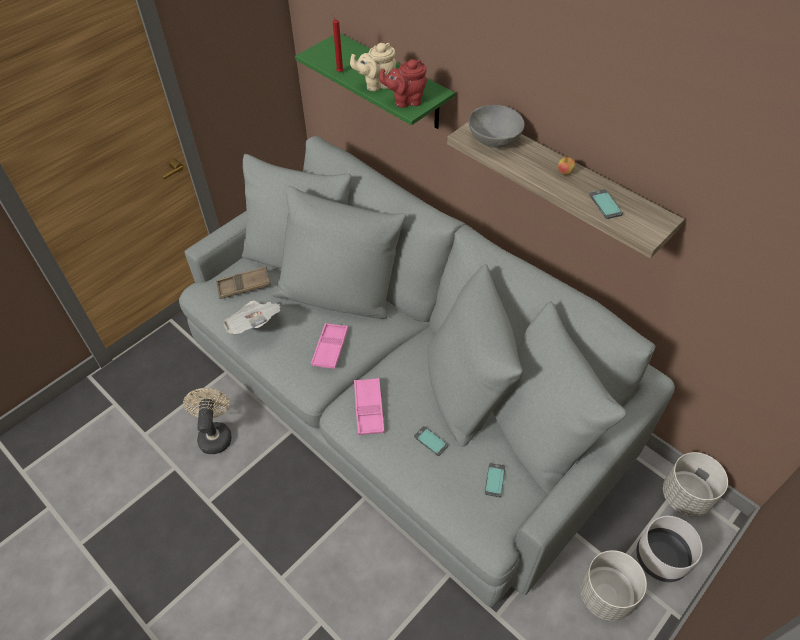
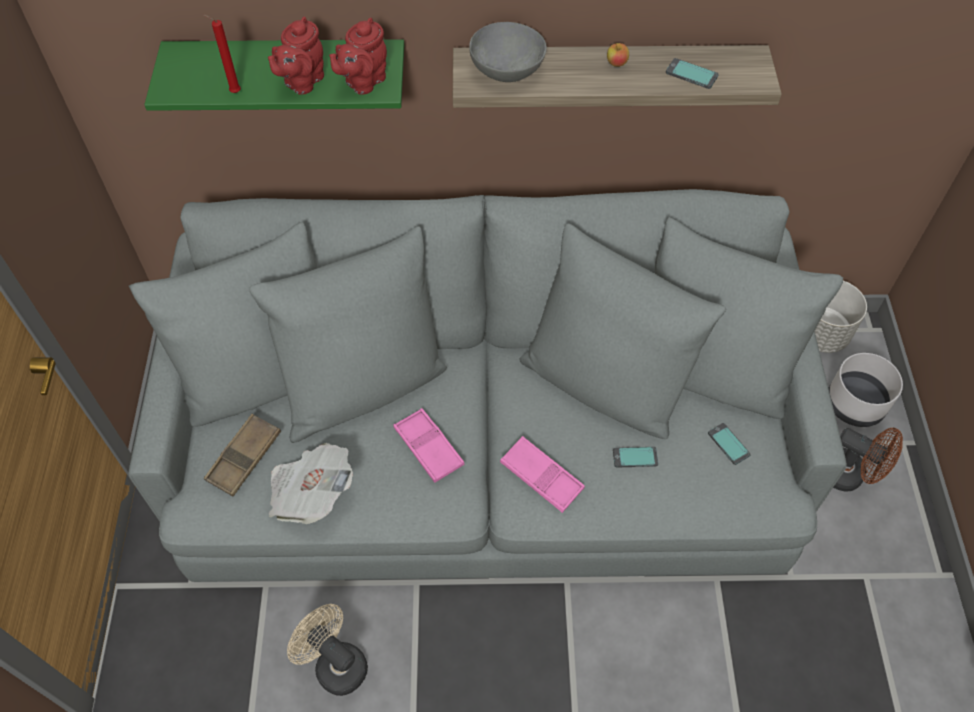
camera: 45 degrees left, 5 degrees up
beige teapot [350,43,396,91] -> red teapot [268,17,324,95]
grey planter [580,550,647,621] -> brown fan [833,428,903,492]

